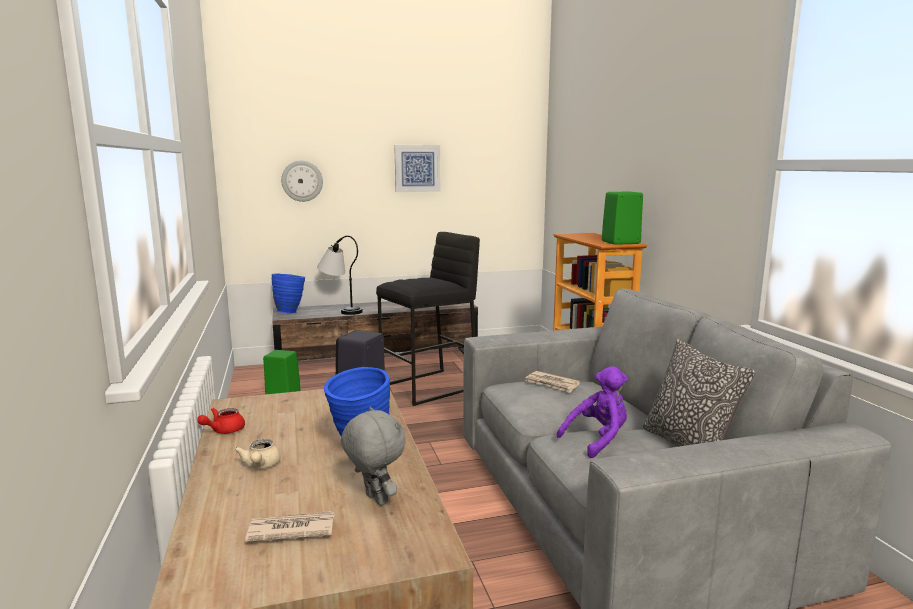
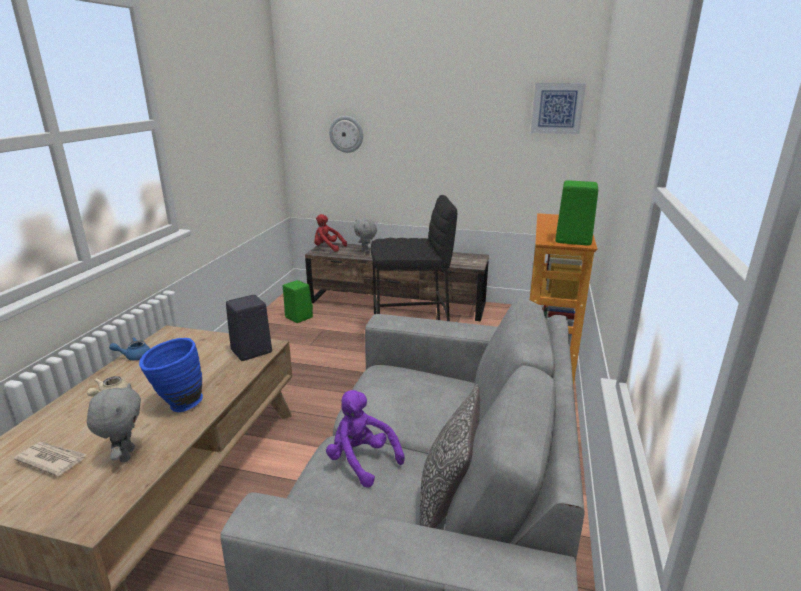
camera: 30 degrees right, 10 degrees up
red teapot [197,408,245,434] -> blue teapot [109,337,150,360]
blue vase [272,274,305,313] -> red plush toy [314,214,347,252]
table lamp [317,236,363,315] -> grey plush toy [354,218,377,254]
picture [394,145,440,192] -> picture moved to [531,83,586,134]
newspaper [525,371,580,393] -> none
purple plush toy [557,366,628,458] -> purple plush toy turned 135 degrees counterclockwise [326,390,405,488]

